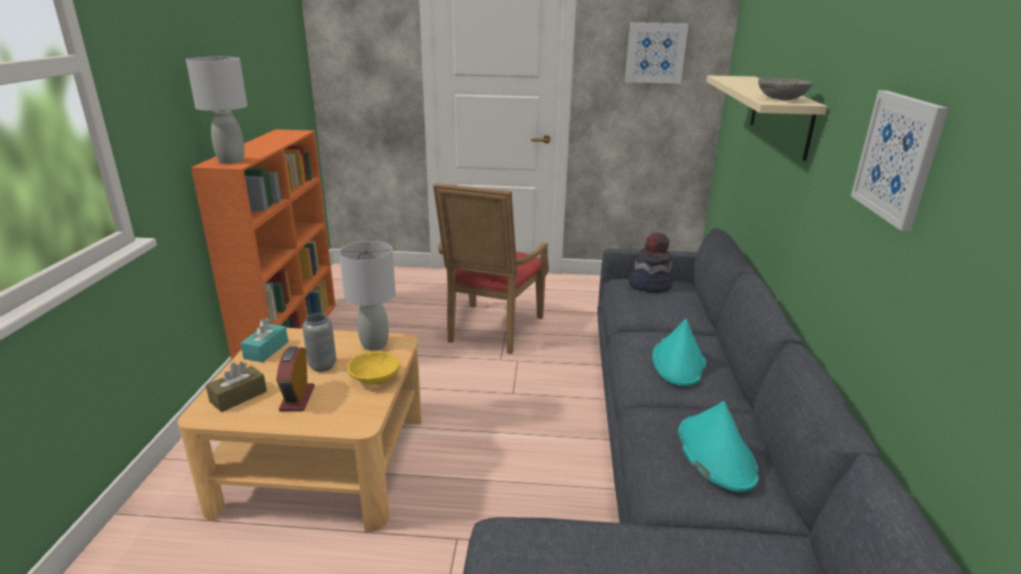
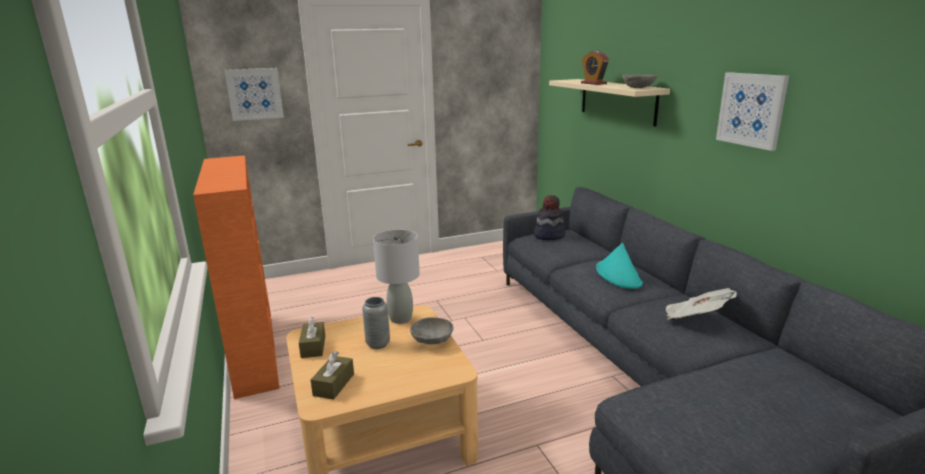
camera: 25 degrees left, 5 degrees down
grey table lamp [186,57,247,164] -> none
turquoise tissue box [240,318,288,363] -> brown tissue box [299,316,325,358]
alarm clock [276,346,315,412] -> alarm clock moved to [581,50,609,85]
yellow bowl [347,351,400,385] -> grey bowl [410,317,453,344]
red armchair [433,183,549,354] -> none
picture [625,22,689,84] -> picture moved to [225,68,284,121]
turquoise hat [678,401,759,492] -> newspaper [666,288,737,319]

